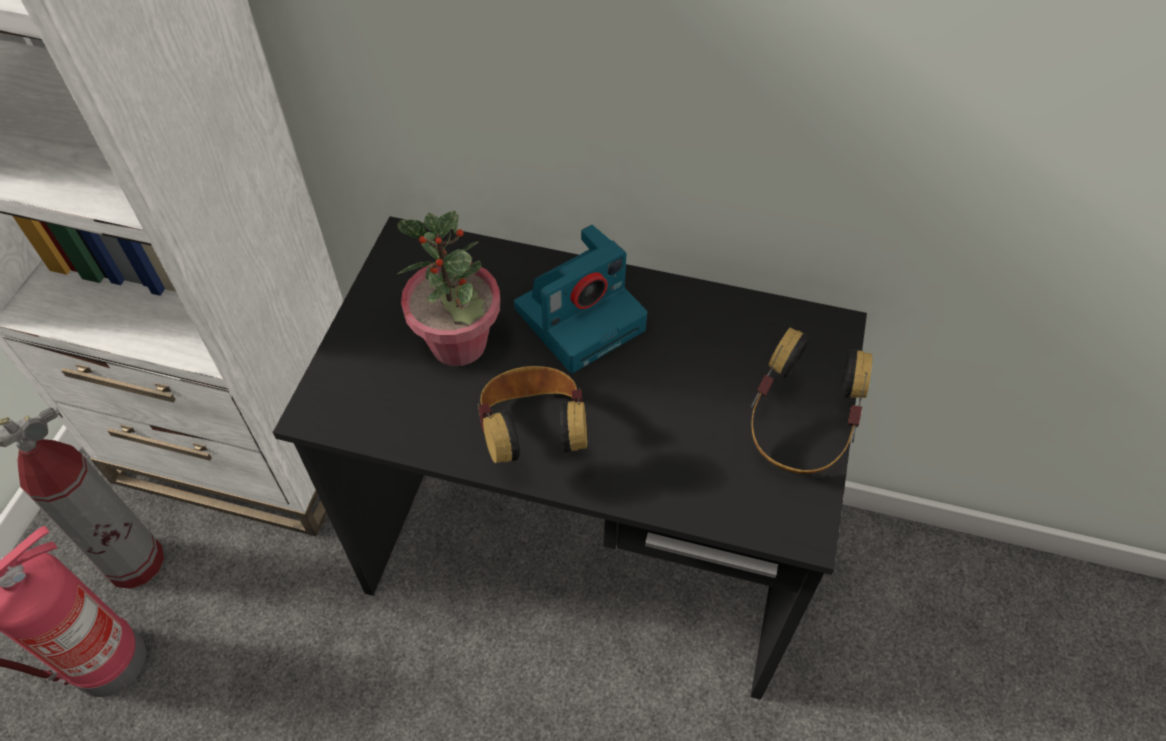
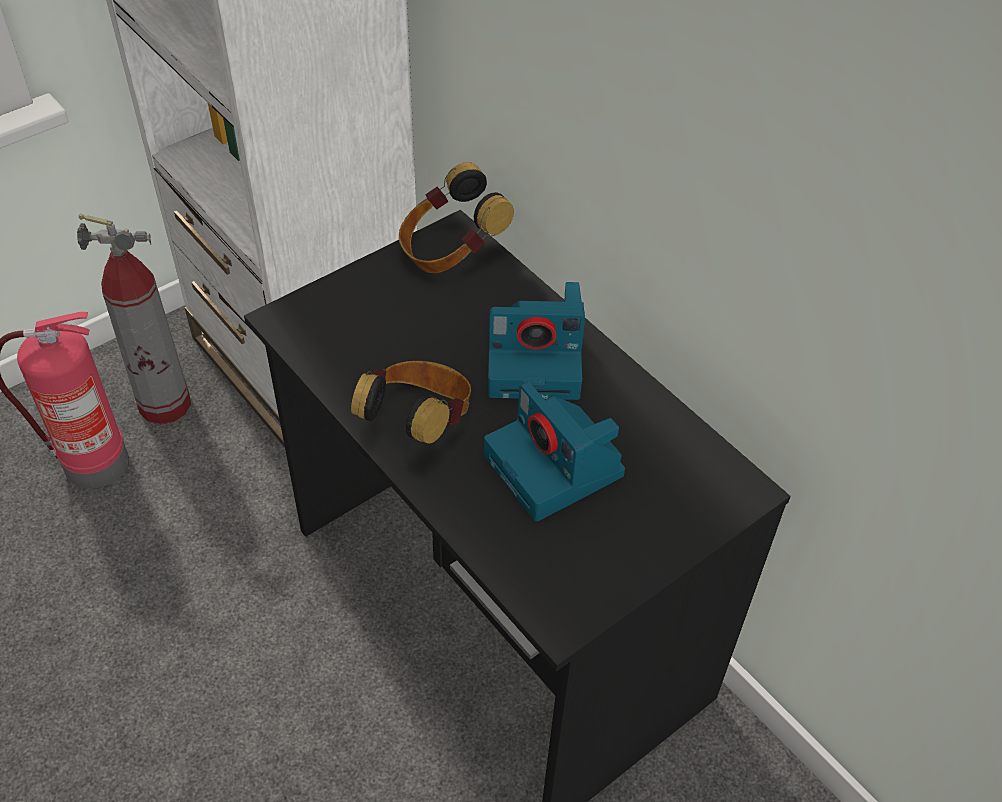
camera: 35 degrees right, 5 degrees down
potted plant [397,211,500,366] -> none
headphones [751,328,873,474] -> headphones moved to [399,162,514,273]
none -> camera [484,381,625,521]

